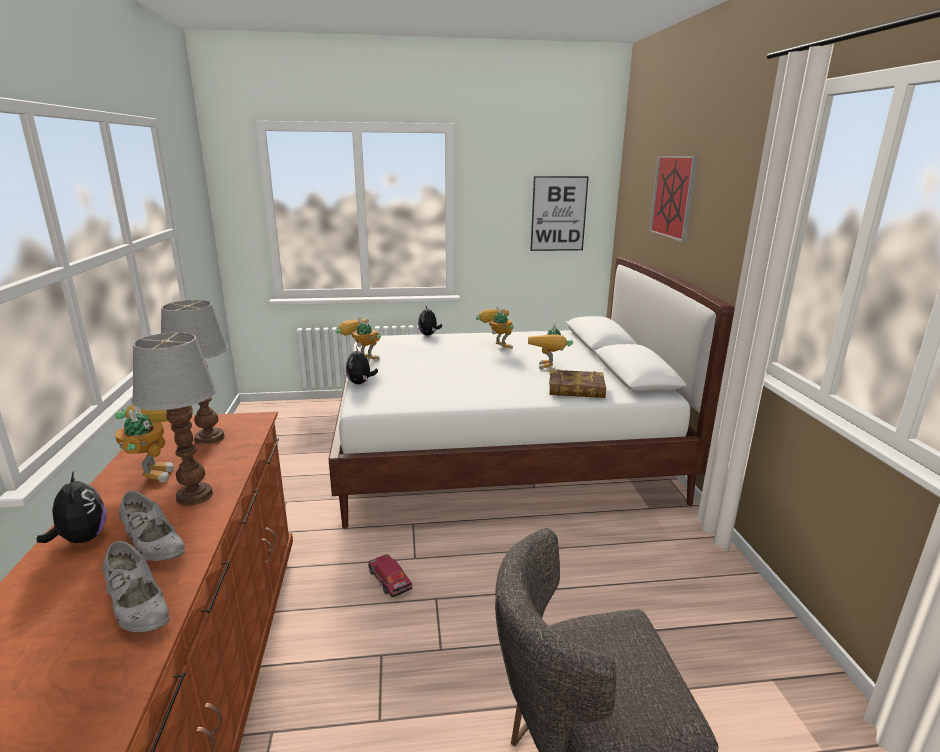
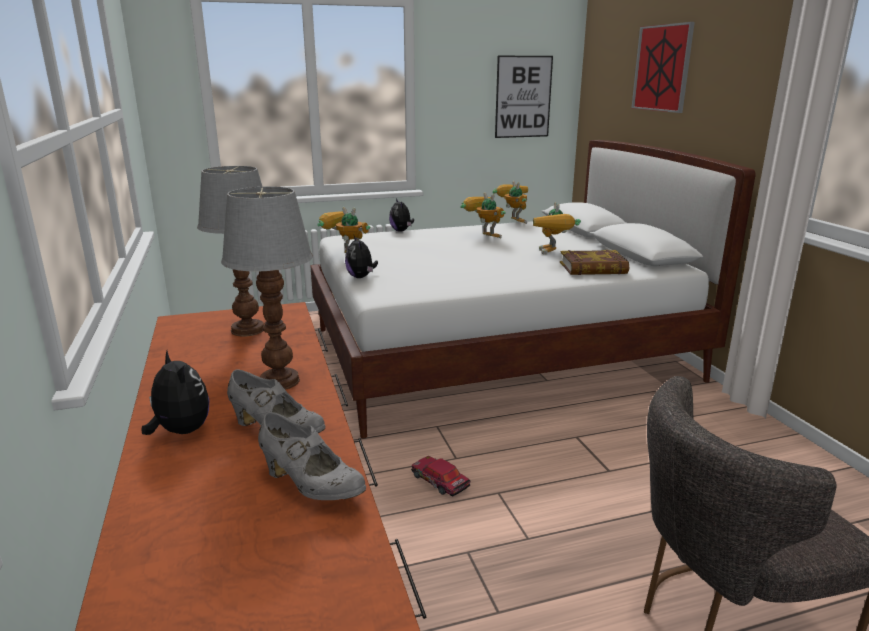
camera: 10 degrees left, 0 degrees up
toy robot [115,404,193,483] -> toy robot moved to [493,181,528,224]

